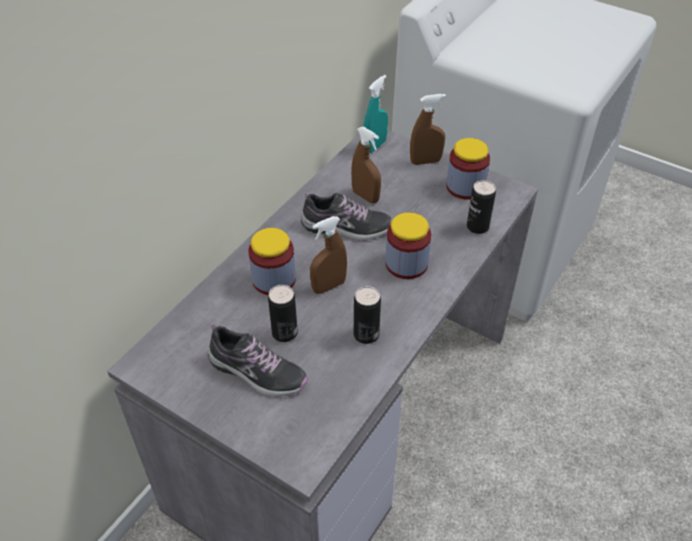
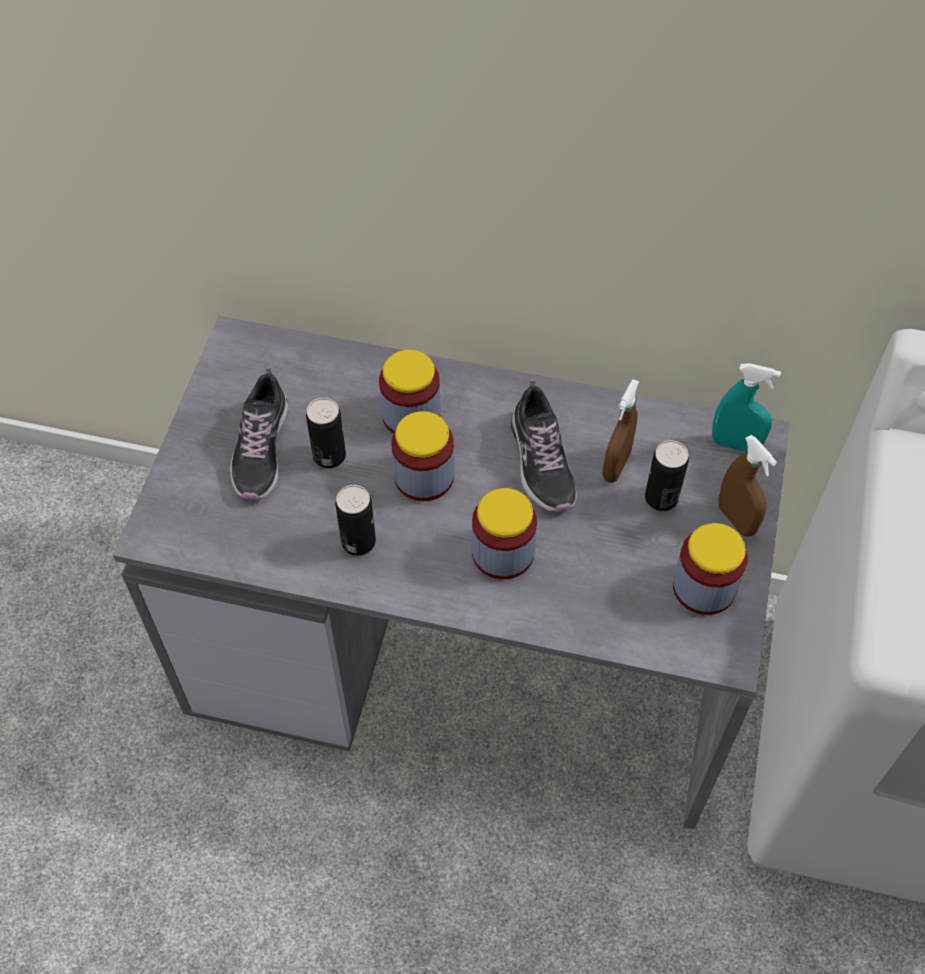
camera: 70 degrees right, 10 degrees up
brown spray bottle [310,216,347,294] -> jar [392,411,454,501]
can [467,180,496,234] -> can moved to [645,440,689,511]

